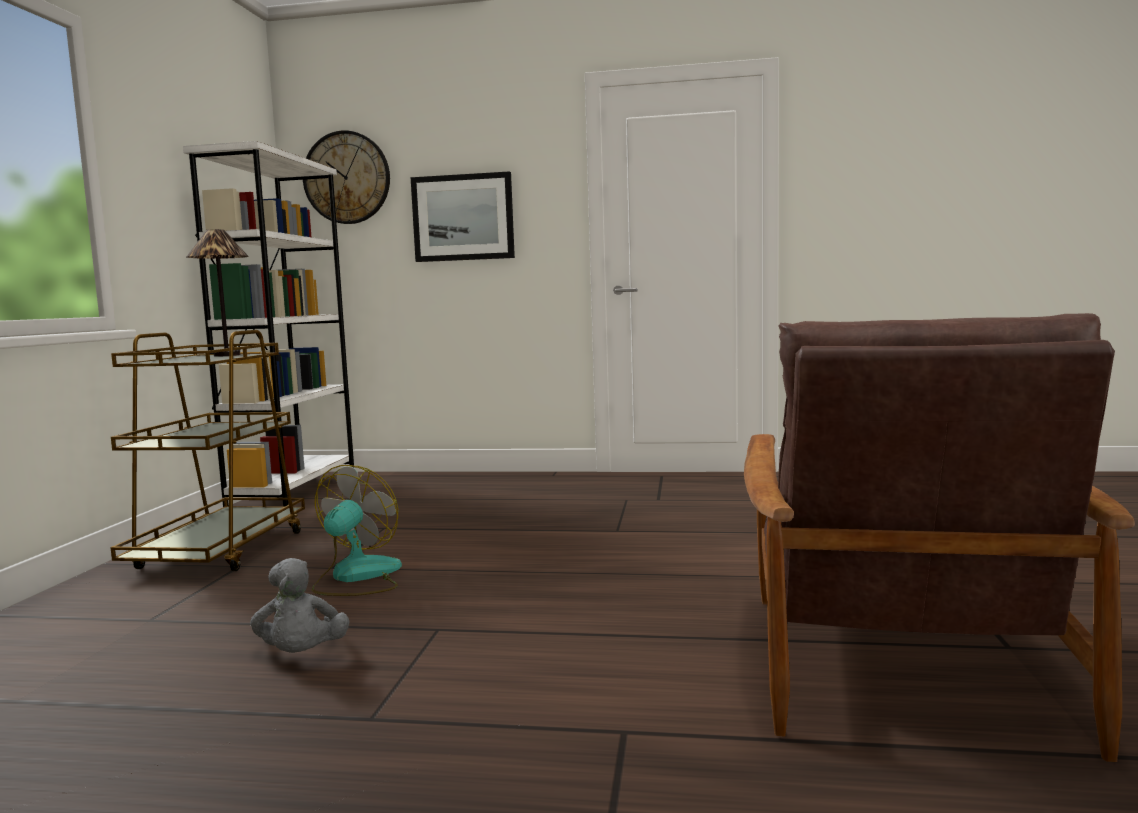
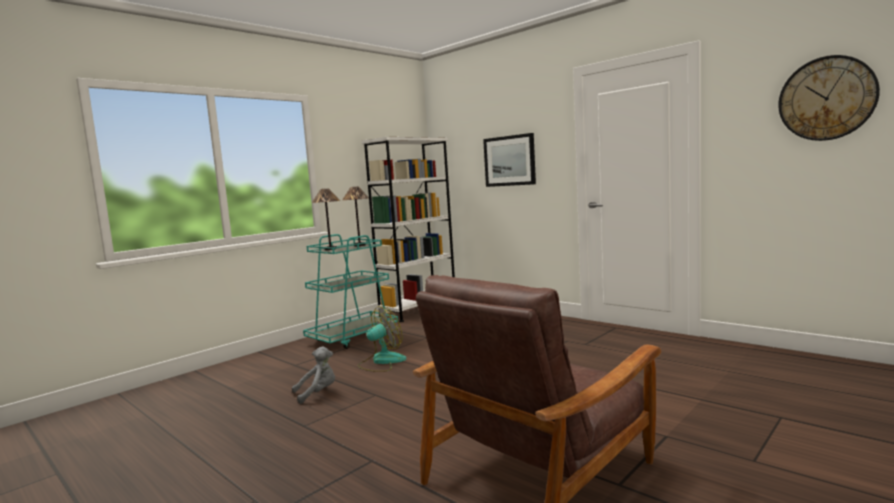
camera: 35 degrees right, 0 degrees up
brown cart [110,330,305,571] -> turquoise cart [303,234,398,349]
grey plush toy [250,558,350,653] -> grey plush toy turned 135 degrees counterclockwise [292,347,335,404]
wall clock [303,130,390,224] -> wall clock moved to [778,55,880,141]
none -> table lamp [312,188,340,250]

